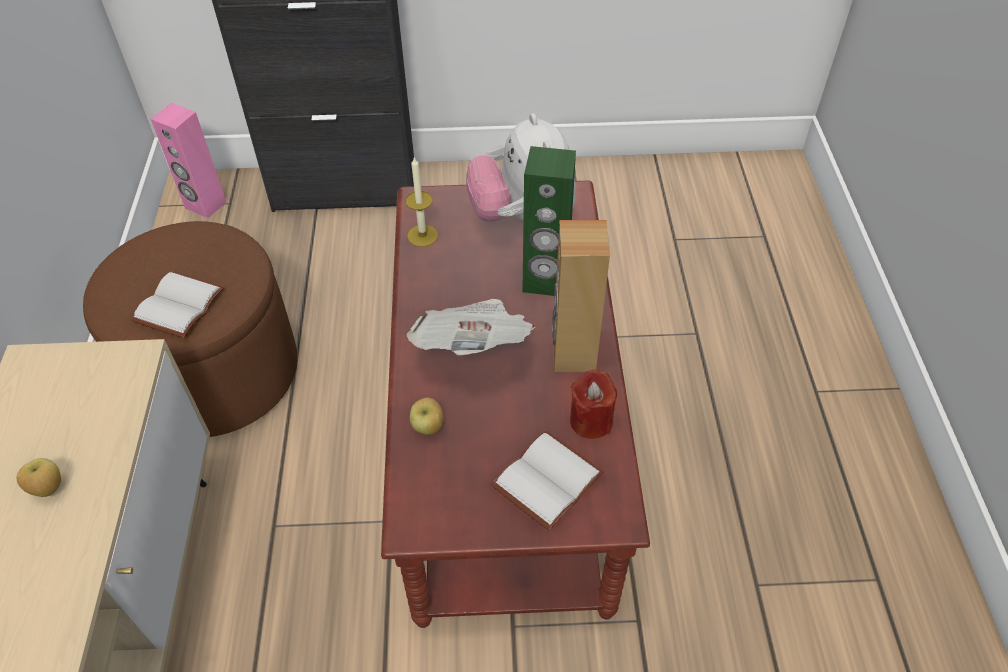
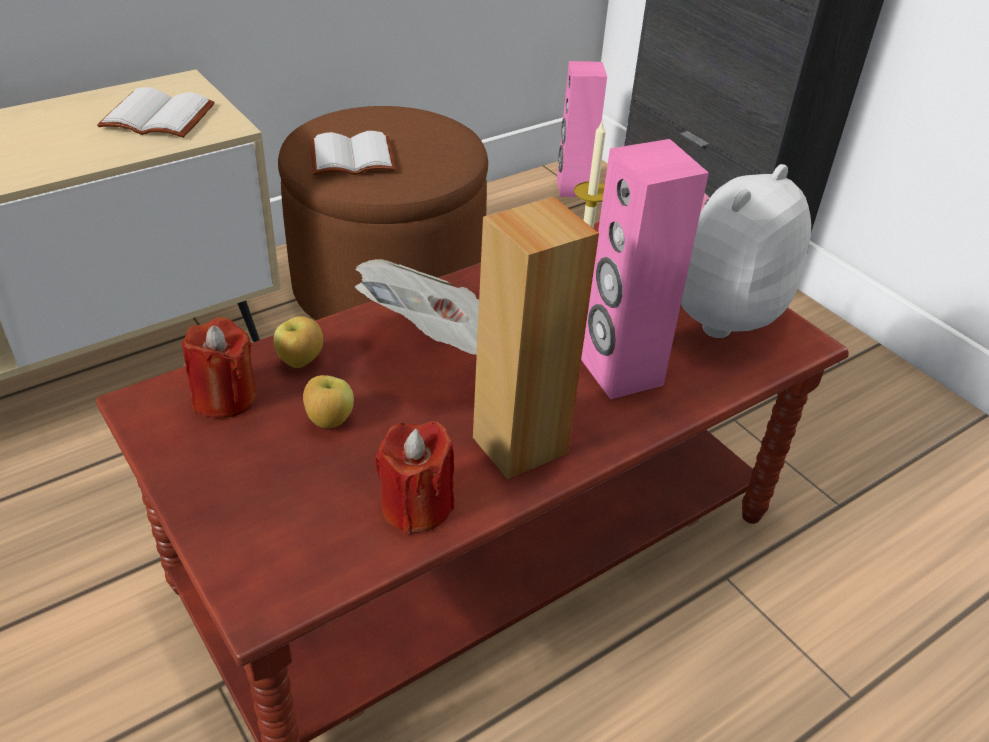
camera: 55 degrees right, 10 degrees down
apple [16,458,61,497] -> apple moved to [303,375,354,428]
white book [491,430,604,531] -> white book moved to [97,87,215,138]
green speaker [522,146,576,296] -> pink speaker [581,139,709,399]
none -> red candle [181,317,257,419]

